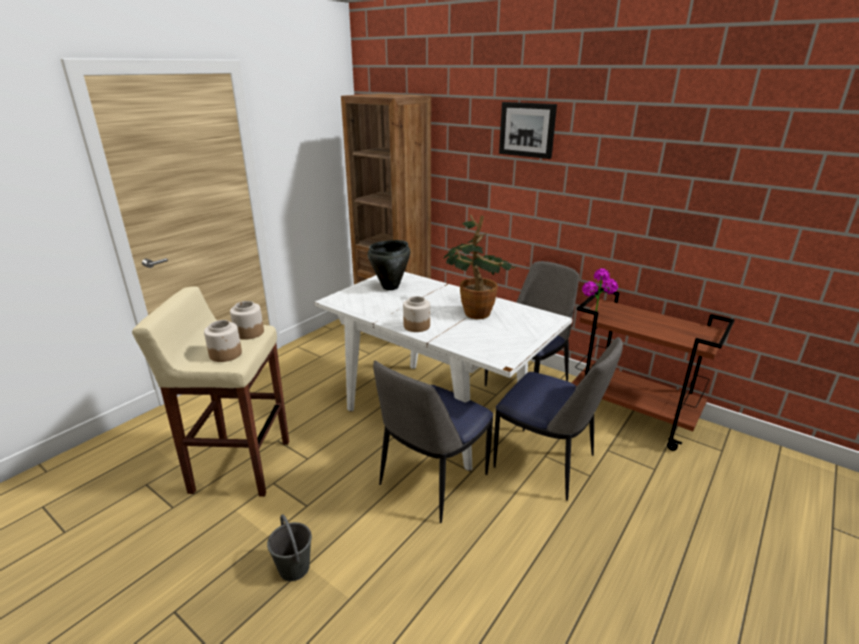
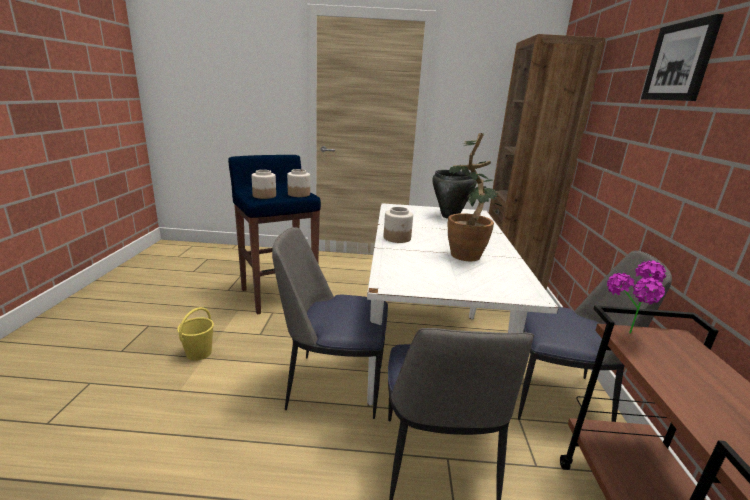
camera: 55 degrees right, 5 degrees down
beige stool [132,286,289,497] -> blue stool [228,155,321,314]
grey bucket [267,515,312,581] -> yellow bucket [177,307,214,361]

